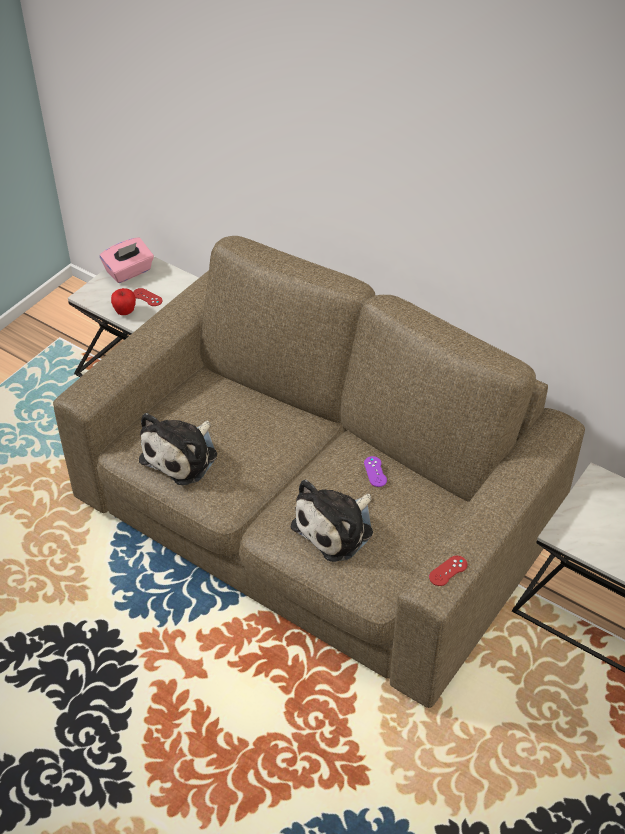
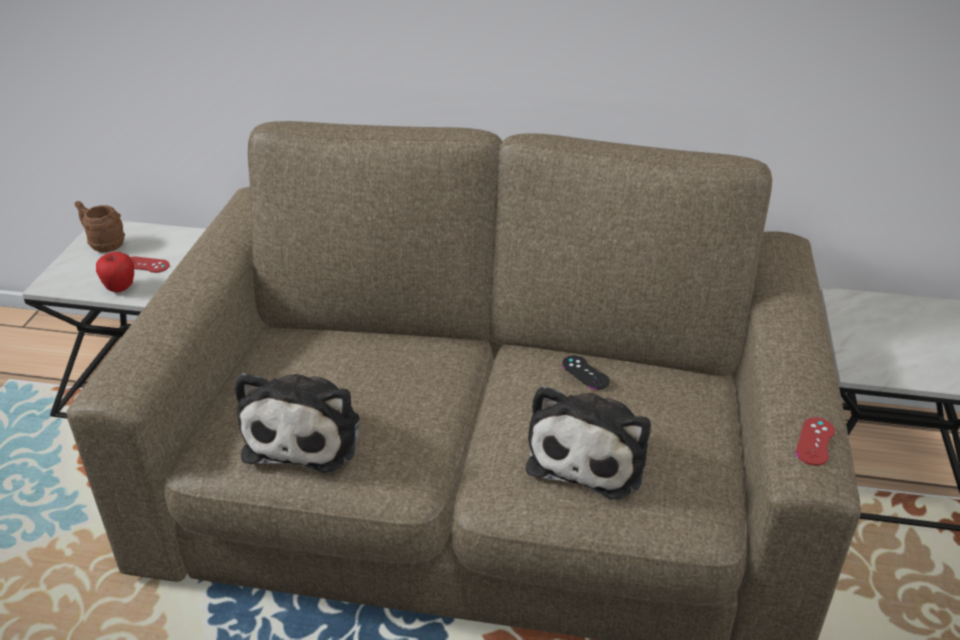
camera: 25 degrees left, 10 degrees down
pink tissue box [100,237,154,283] -> brown mug [74,201,125,252]
purple game controller [364,456,387,487] -> black game controller [562,356,610,390]

